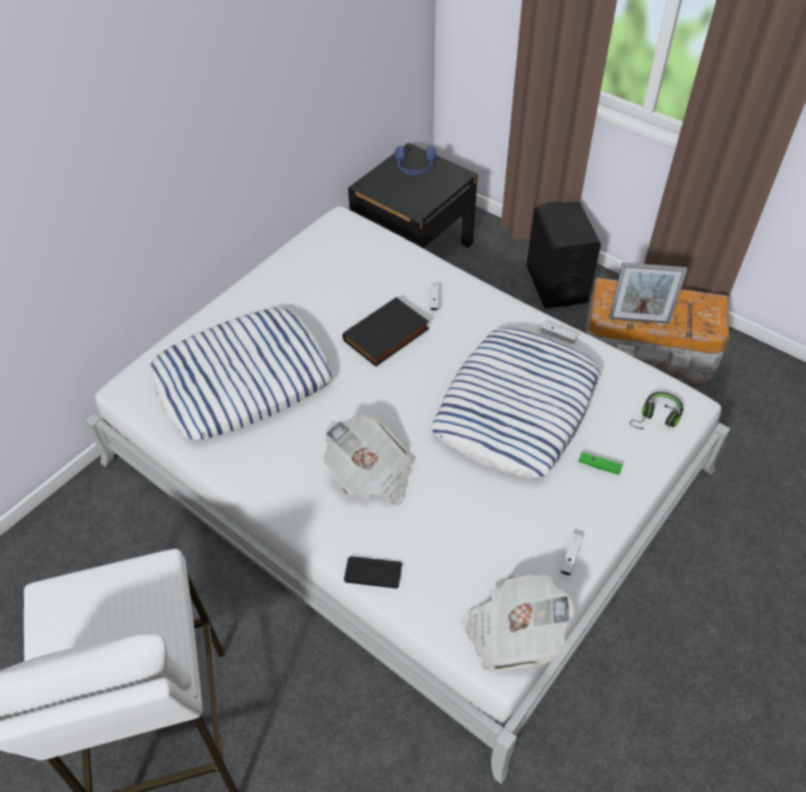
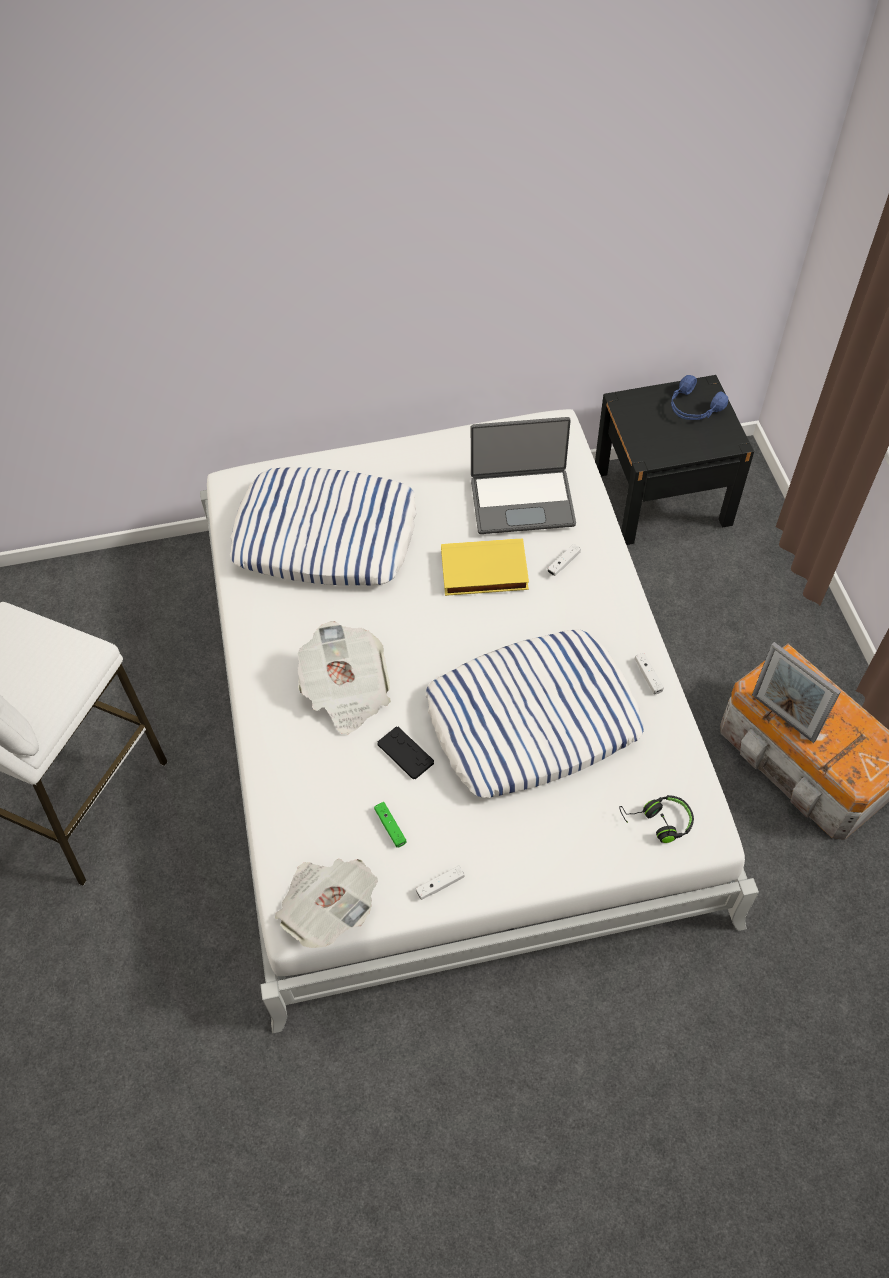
camera: 40 degrees right, 5 degrees up
black book [342,297,429,367] -> yellow book [441,539,529,596]
black game controller [344,556,402,589] -> black game controller moved to [377,727,434,779]
black speaker [527,202,601,309] -> none
green game controller [579,452,622,475] -> green game controller moved to [374,802,406,848]
none -> laptop [471,417,576,534]

